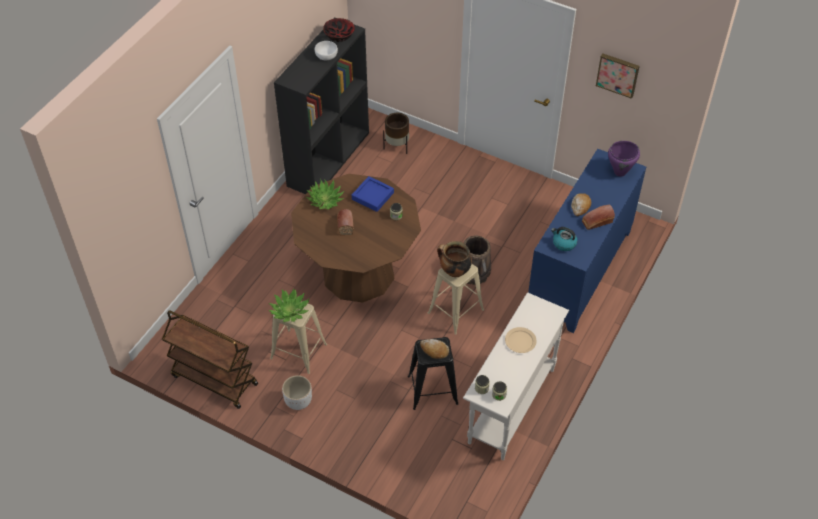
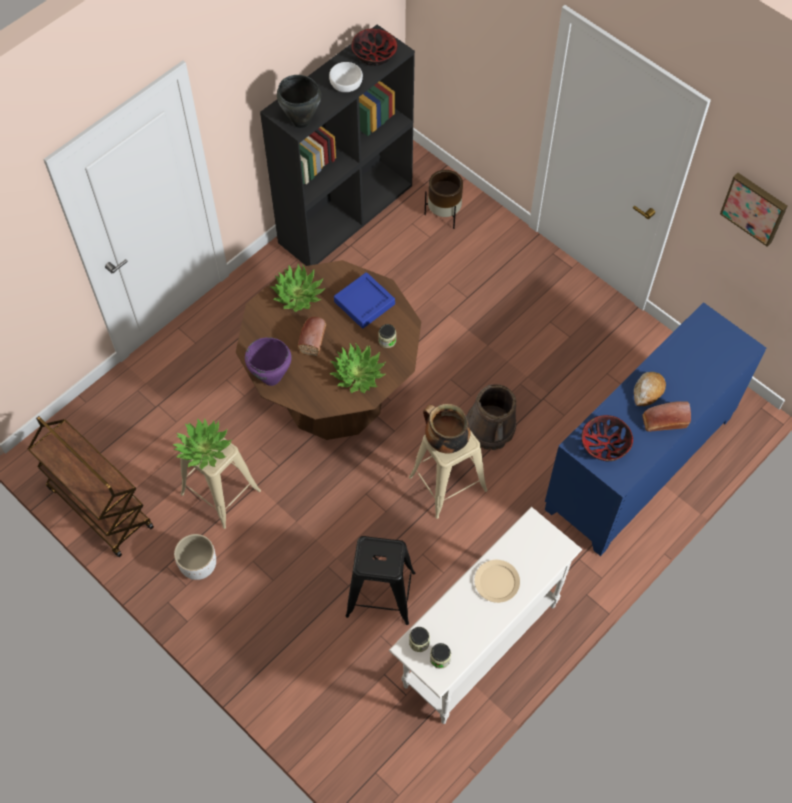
camera: 15 degrees right, 10 degrees up
bread [420,339,449,359] -> none
kettle [551,227,577,251] -> bowl [581,415,633,462]
purple cooking pot [608,141,640,177] -> purple cooking pot moved to [245,337,292,386]
none -> black cooking pot [277,75,321,128]
none -> potted plant [330,343,385,393]

